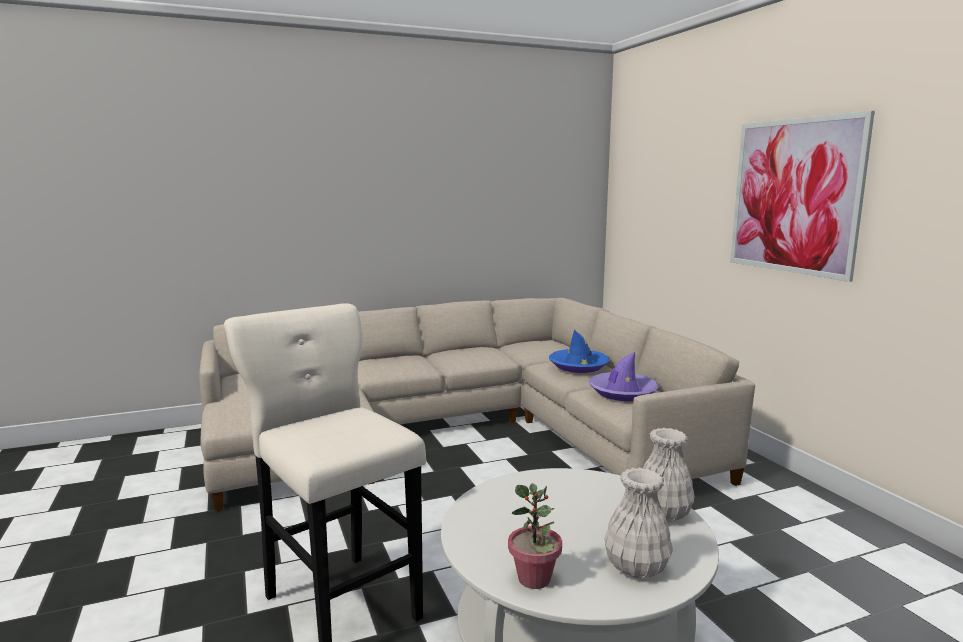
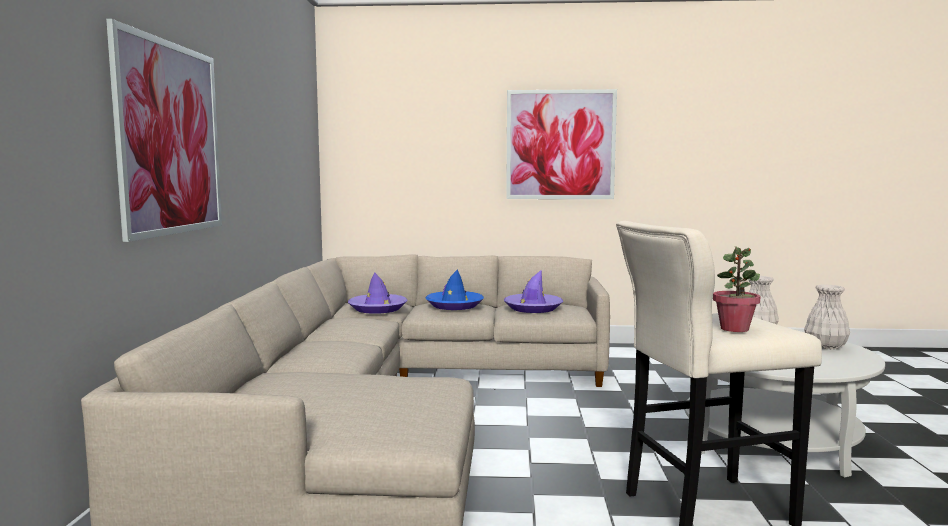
camera: 65 degrees left, 5 degrees down
potted plant [508,483,562,589] -> potted plant moved to [713,246,760,332]
none -> picture [106,19,222,242]
none -> purple hat [348,272,408,314]

